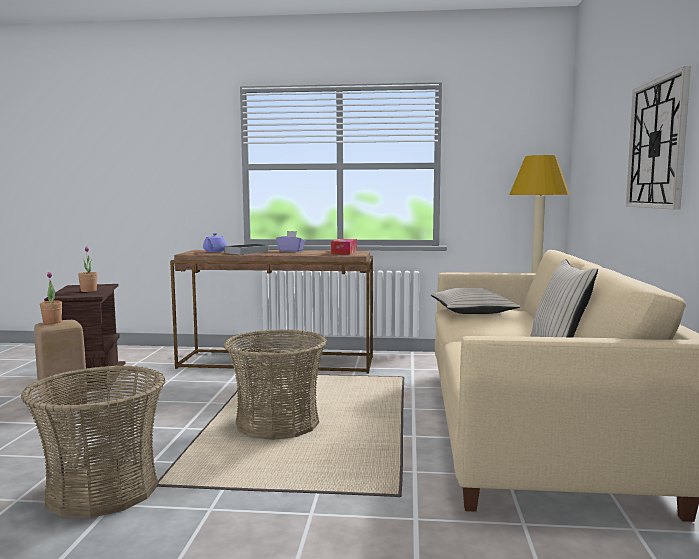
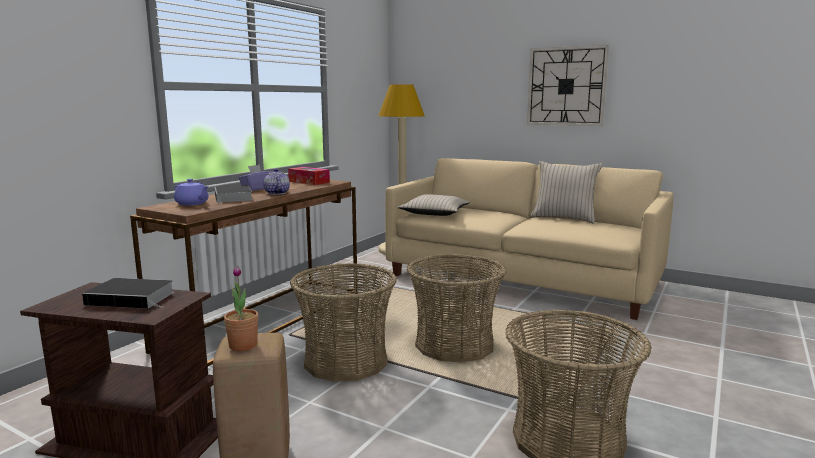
camera: 65 degrees left, 5 degrees up
potted plant [78,247,97,292] -> book [82,278,174,309]
none -> teapot [263,169,290,195]
none -> basket [290,263,397,382]

